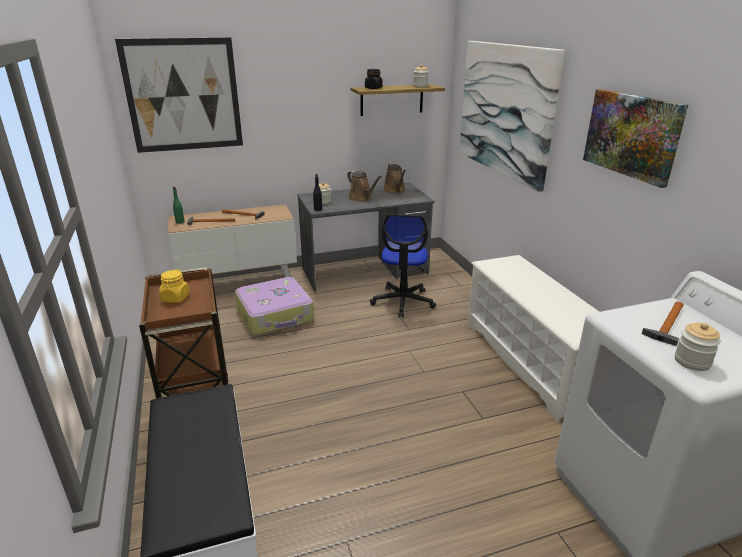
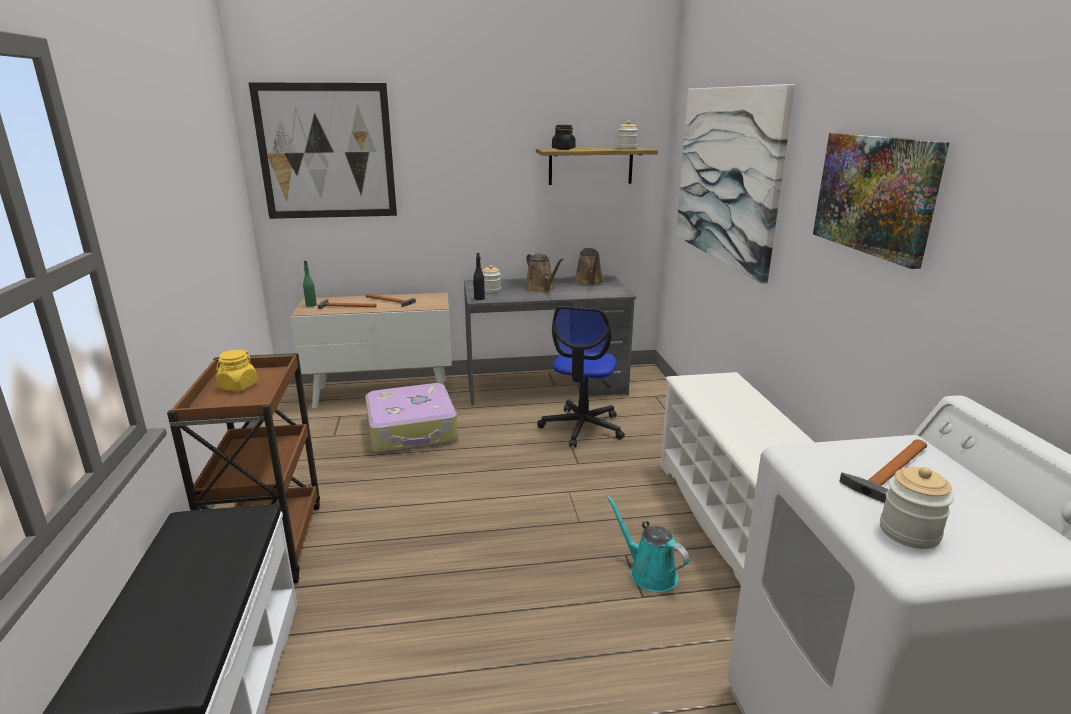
camera: 10 degrees right, 5 degrees down
none -> turquoise watering can [606,495,689,592]

